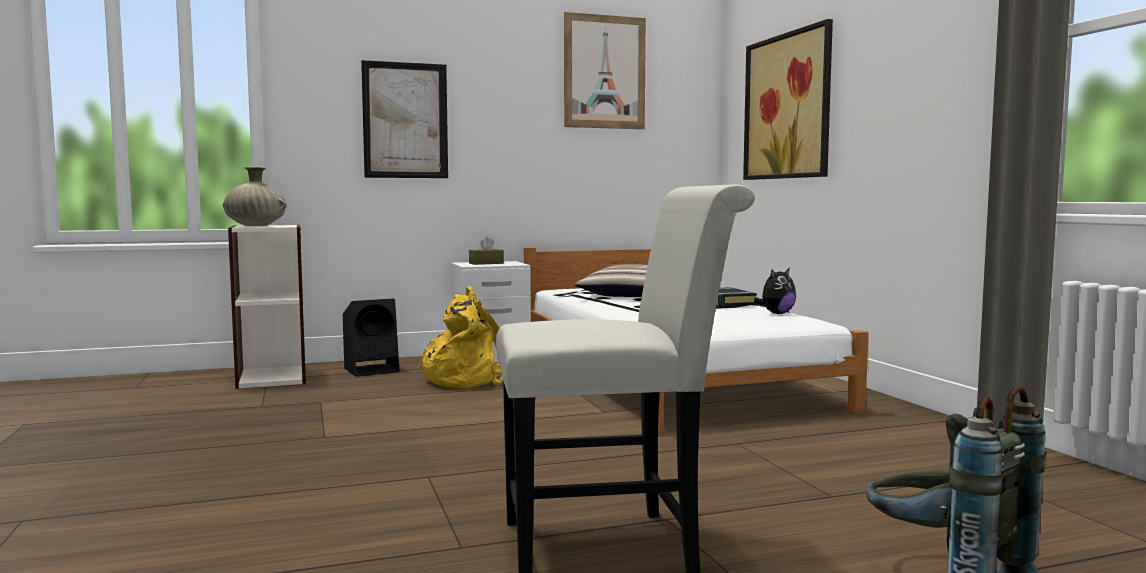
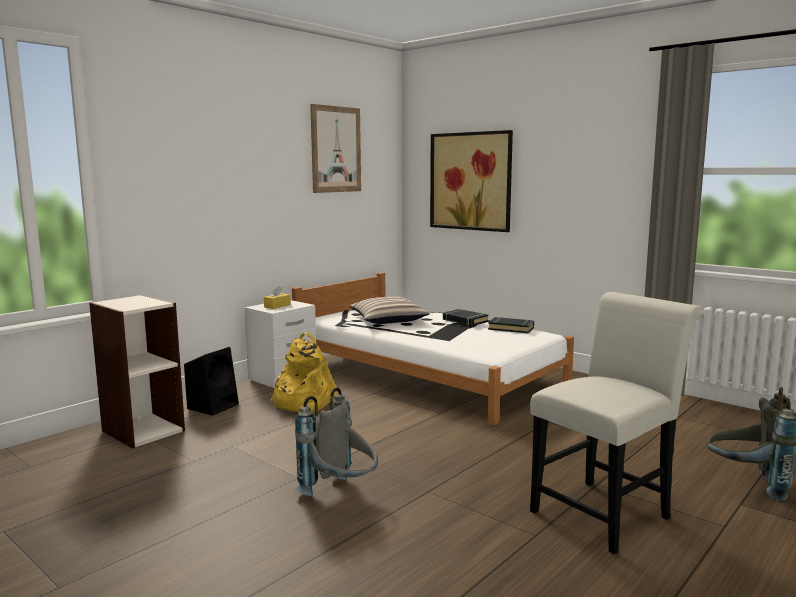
camera: 30 degrees left, 5 degrees up
beige vase [223,167,287,226] -> none
picture [361,60,448,178] -> none
brown tissue box [469,237,504,265] -> yellow tissue box [264,286,291,309]
plush toy [754,268,796,314] -> black book [488,317,534,334]
none -> grey backpack [295,388,378,496]

